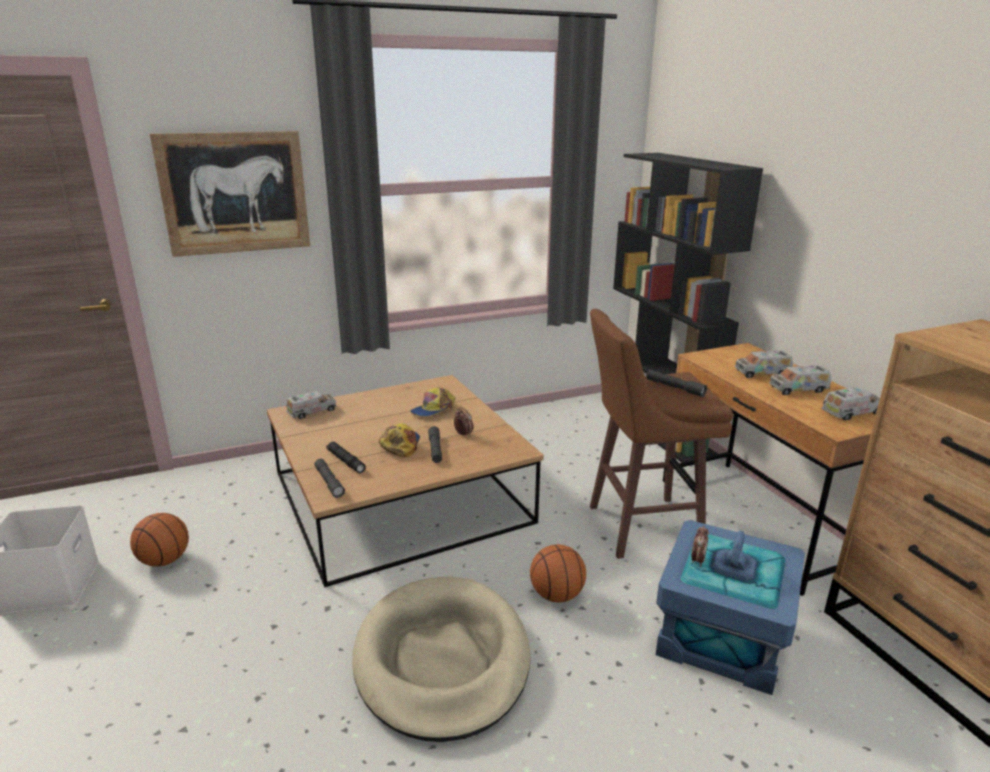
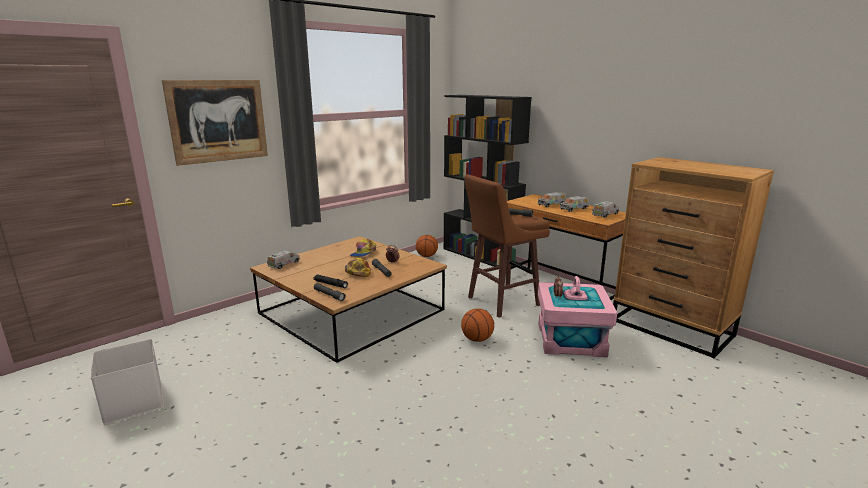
camera: 20 degrees left, 5 degrees down
basketball [130,513,189,567] -> basketball moved to [416,235,438,257]
beige dog bed [352,576,530,742] -> none
blue storage box [656,520,805,695] -> pink storage box [538,276,617,357]

